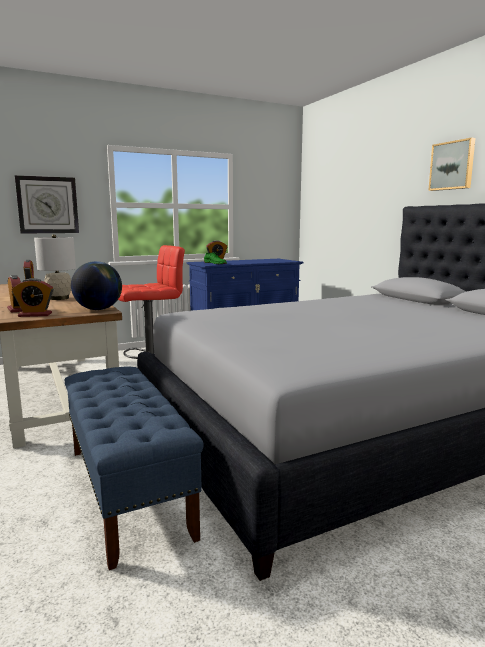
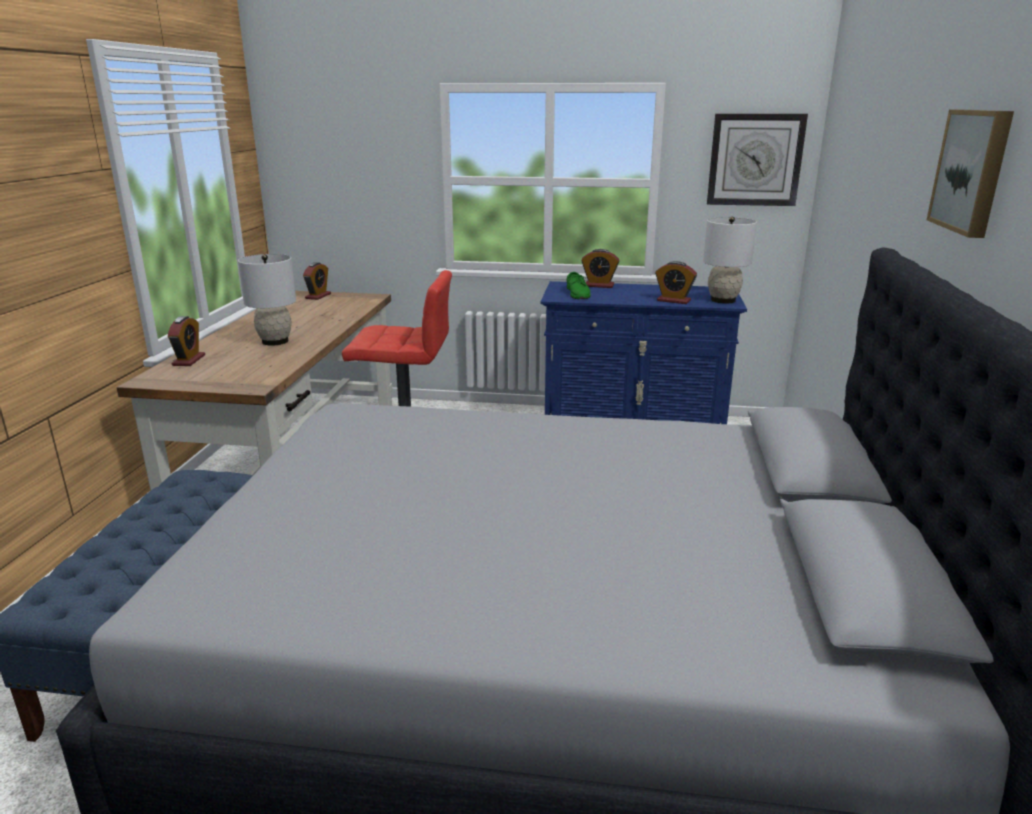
camera: 35 degrees right, 10 degrees up
alarm clock [12,278,53,317] -> alarm clock moved to [655,261,697,304]
wall clock [15,175,79,234] -> wall clock moved to [707,113,808,206]
globe [71,261,122,310] -> none
none -> white table lamp [703,217,757,303]

